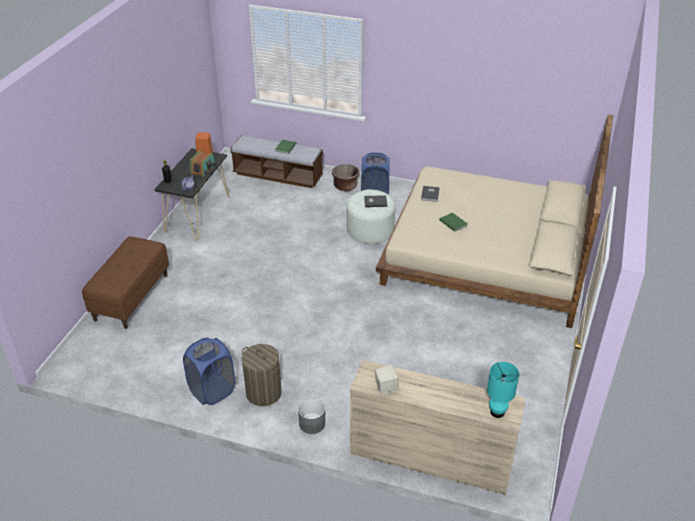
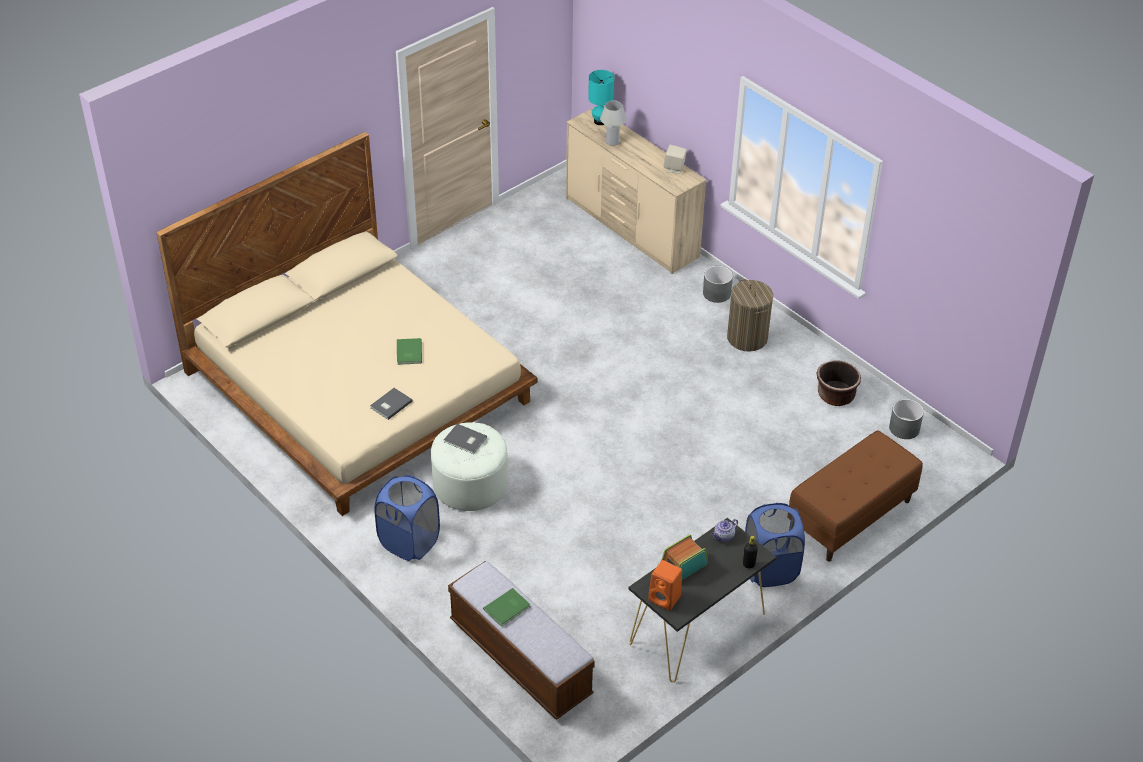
camera: 150 degrees left, 5 degrees up
blue laundry basket [183,338,235,405] -> blue laundry basket moved to [745,503,805,587]
brown planter [332,164,360,191] -> brown planter moved to [817,361,861,406]
none -> white table lamp [600,101,627,146]
none -> grey planter [889,399,924,439]

